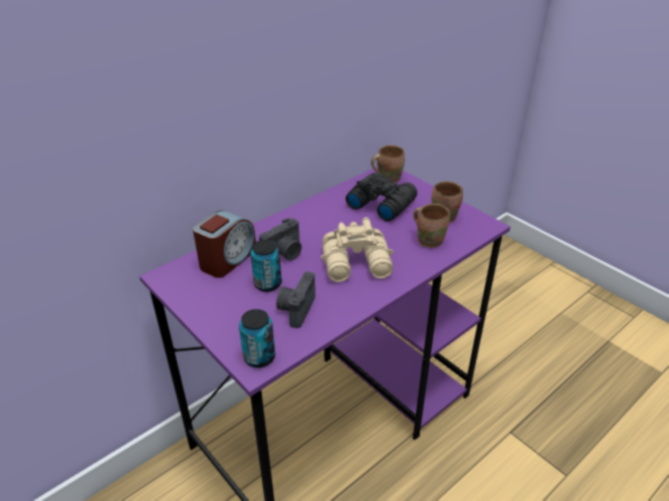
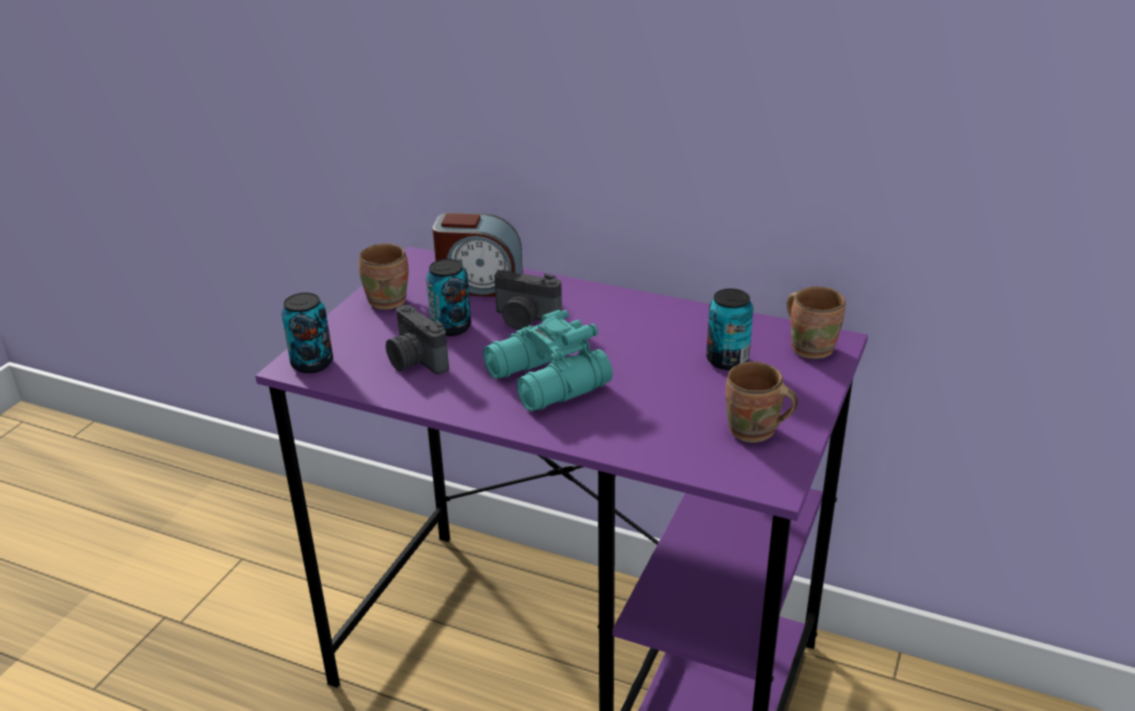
camera: 65 degrees right, 5 degrees down
camera [276,272,315,328] -> camera turned 120 degrees counterclockwise [386,305,449,374]
beige binoculars [321,217,394,282] -> turquoise binoculars [483,310,613,411]
black binoculars [346,172,417,221] -> can [706,289,753,370]
brown mug [413,204,450,248] -> brown mug moved to [359,243,409,310]

